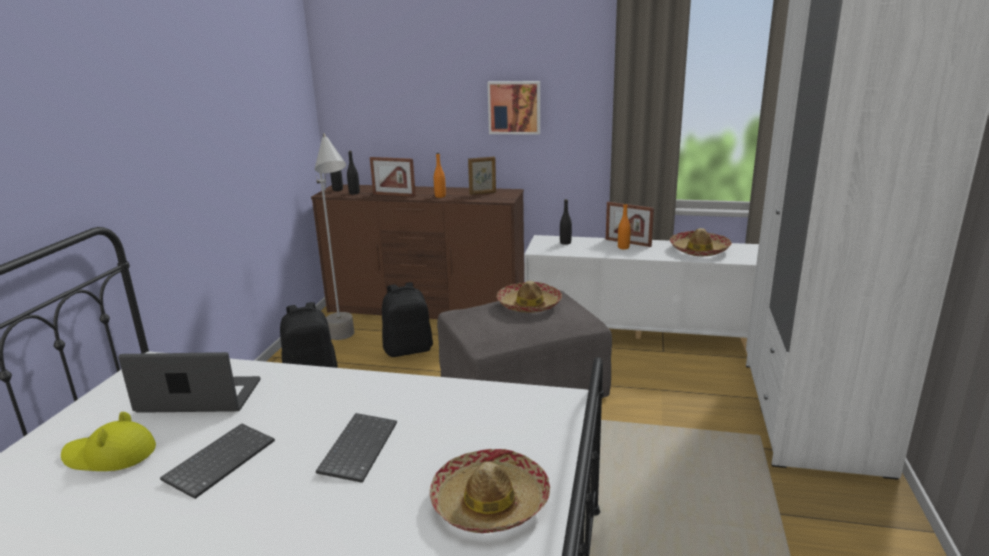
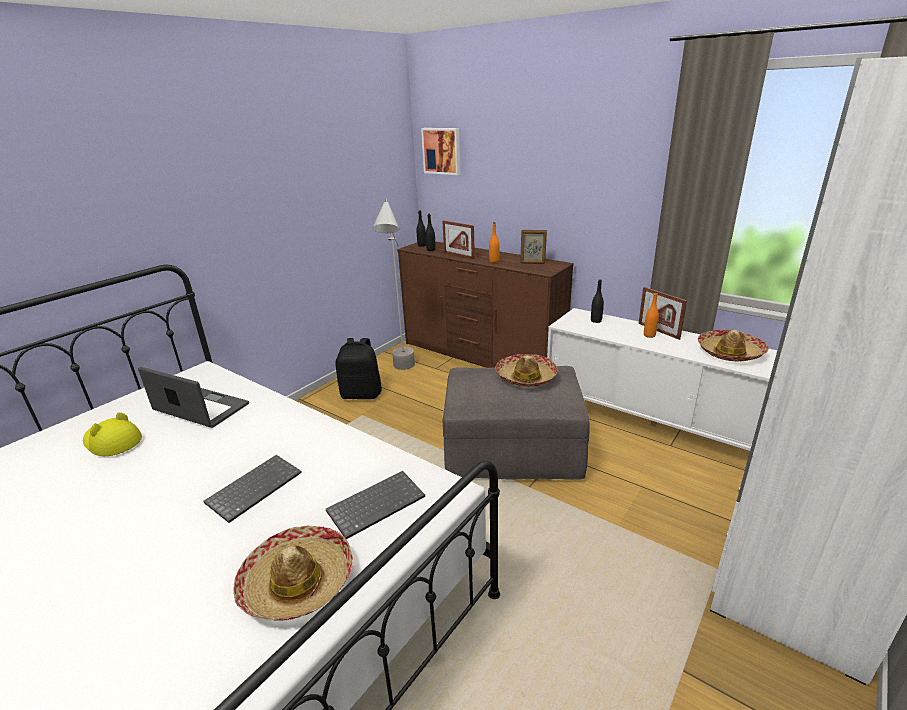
camera: 25 degrees right, 5 degrees up
keyboard [160,423,275,499] -> keyboard moved to [326,471,425,539]
black backpack [382,282,433,357] -> none
picture [487,81,540,135] -> picture moved to [421,128,461,175]

